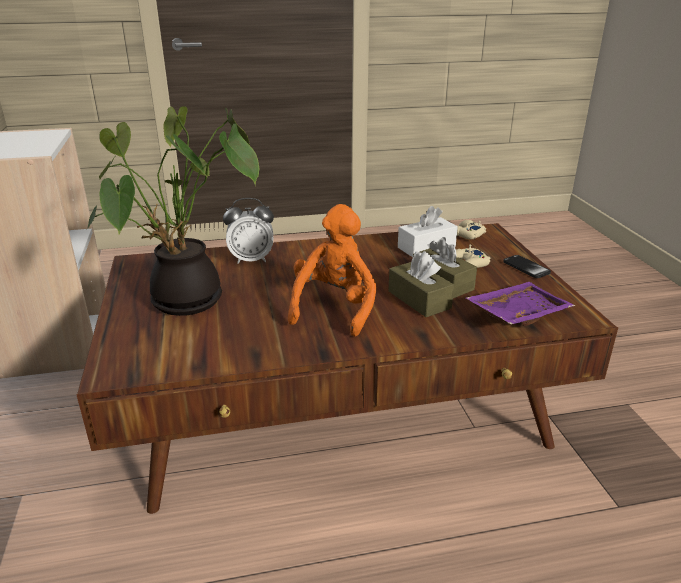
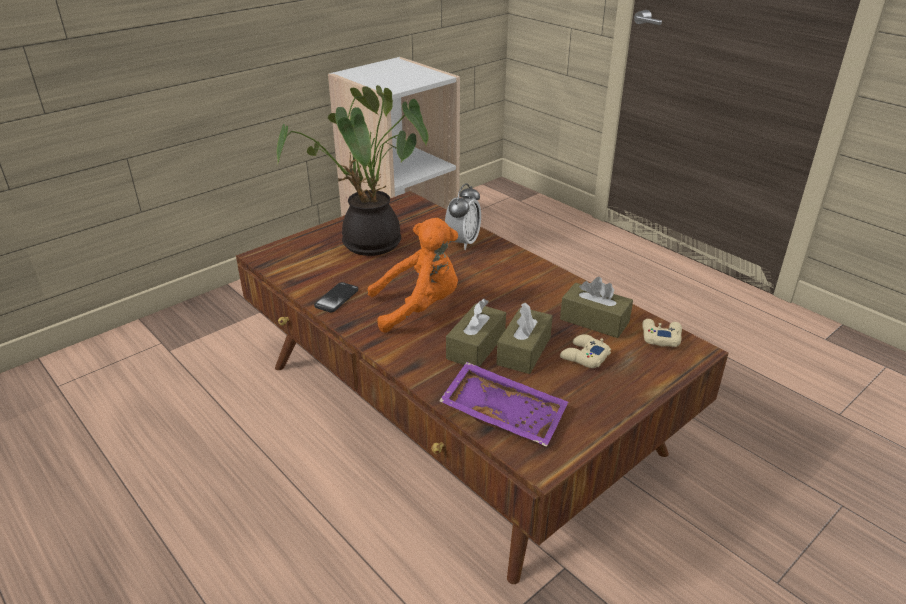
camera: 60 degrees right, 5 degrees up
alarm clock [223,198,274,264] -> alarm clock turned 120 degrees counterclockwise [445,183,481,250]
white tissue box [398,206,458,257] -> brown tissue box [560,277,633,338]
phone [503,255,551,278] -> phone moved to [314,282,358,312]

